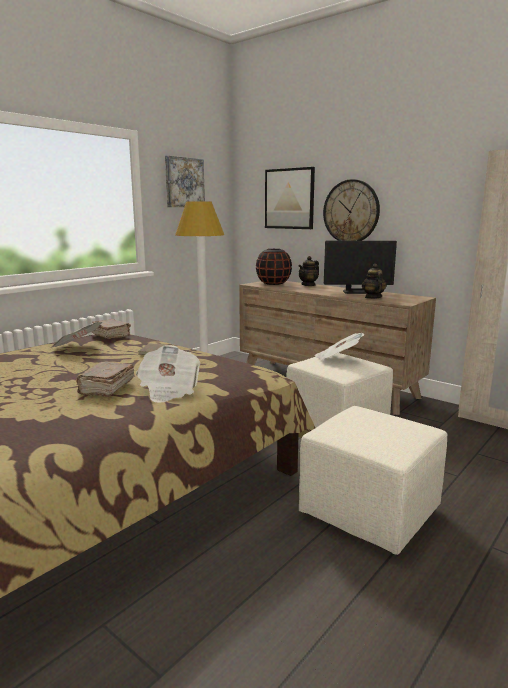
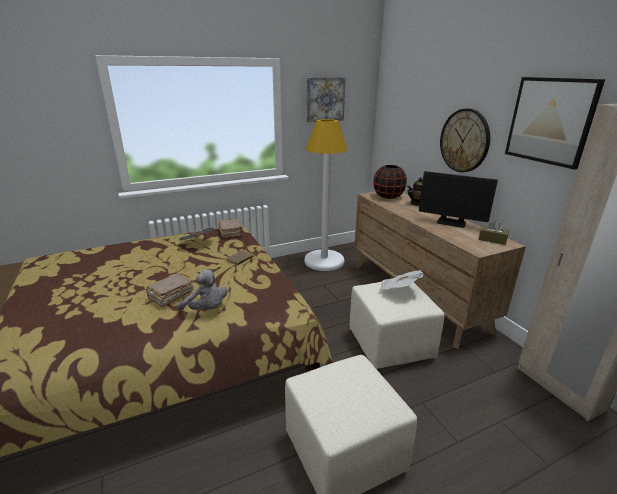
camera: 25 degrees right, 10 degrees up
newspaper [136,345,200,403] -> grey plush toy [178,269,227,311]
picture [265,167,315,229] -> picture moved to [505,77,605,170]
teapot [362,264,387,299] -> none
none -> brown tissue box [479,220,509,245]

